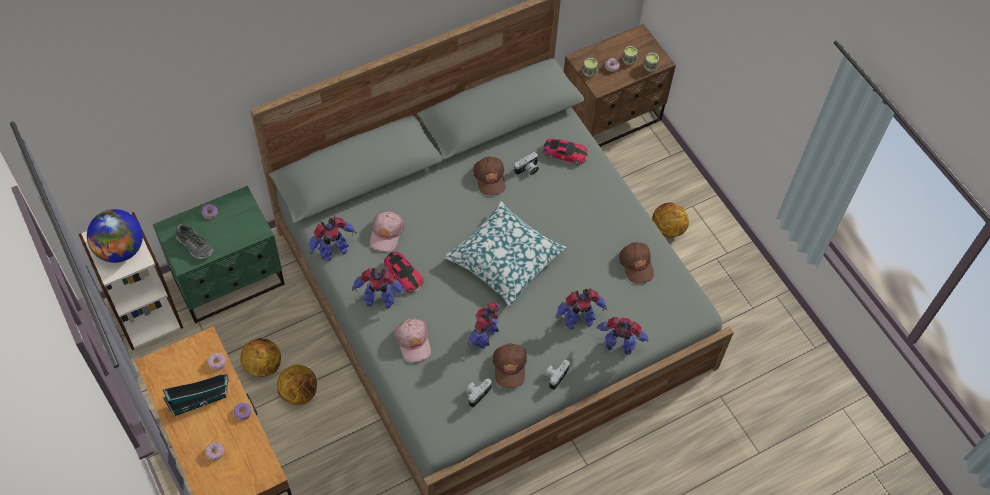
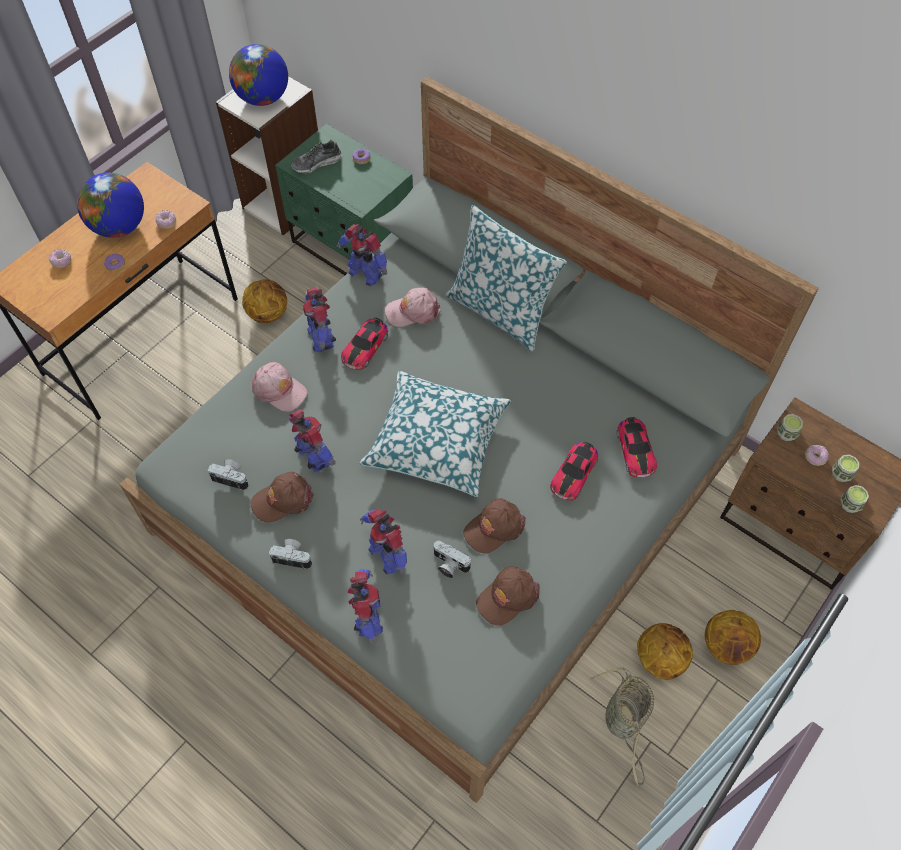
camera: 70 degrees right, 0 degrees up
toy house [163,374,229,416] -> globe [77,173,144,238]
shoe [176,224,214,259] -> shoe turned 45 degrees clockwise [291,140,342,174]
basketball [277,365,317,405] -> basketball moved to [705,610,761,665]
pink cap [394,318,431,362] -> pink cap turned 105 degrees counterclockwise [252,362,308,412]
toy robot [467,302,500,349] -> toy robot turned 45 degrees clockwise [289,409,336,472]
brown cap [473,157,505,195] -> brown cap moved to [463,498,525,554]
camera [514,152,539,175] -> camera moved to [433,541,471,578]
none -> pillow [446,205,567,352]
none -> toy car [550,442,598,501]
none -> basket [589,668,654,786]

